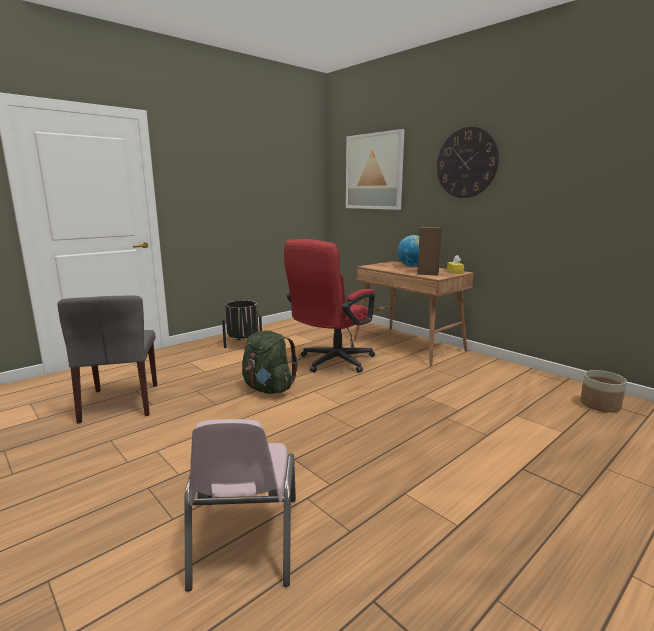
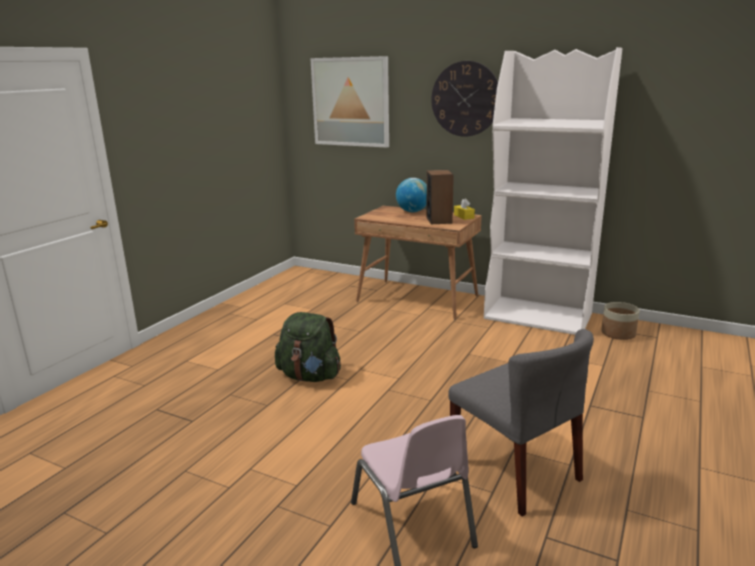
camera: 20 degrees left, 5 degrees up
grey chair [57,295,157,424] -> grey chair moved to [448,329,594,517]
black planter [222,300,262,348] -> none
red office chair [284,239,375,373] -> none
none -> white bookcase [484,47,622,335]

